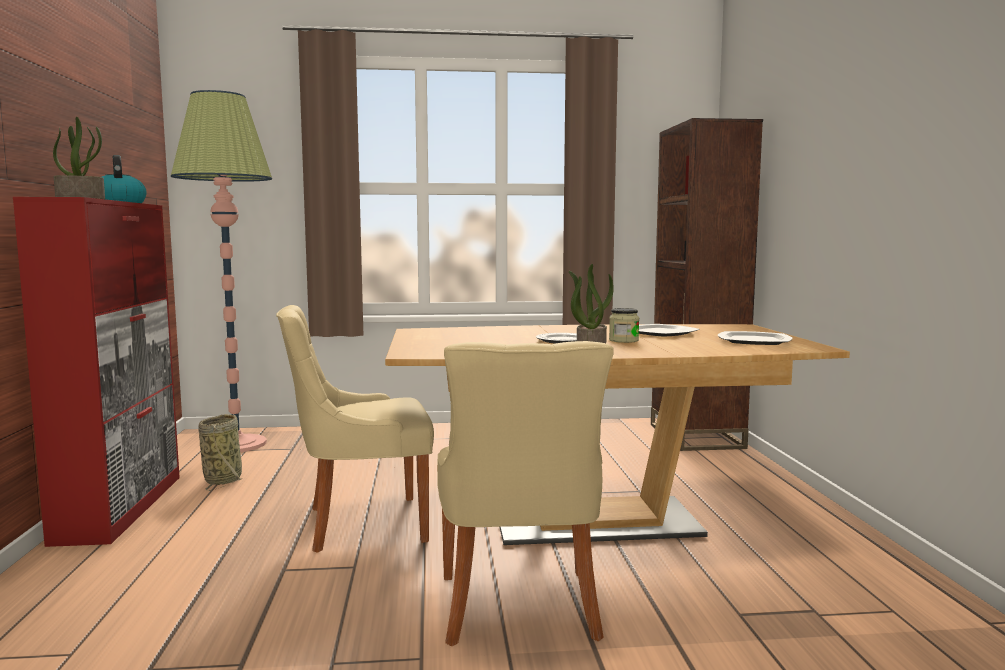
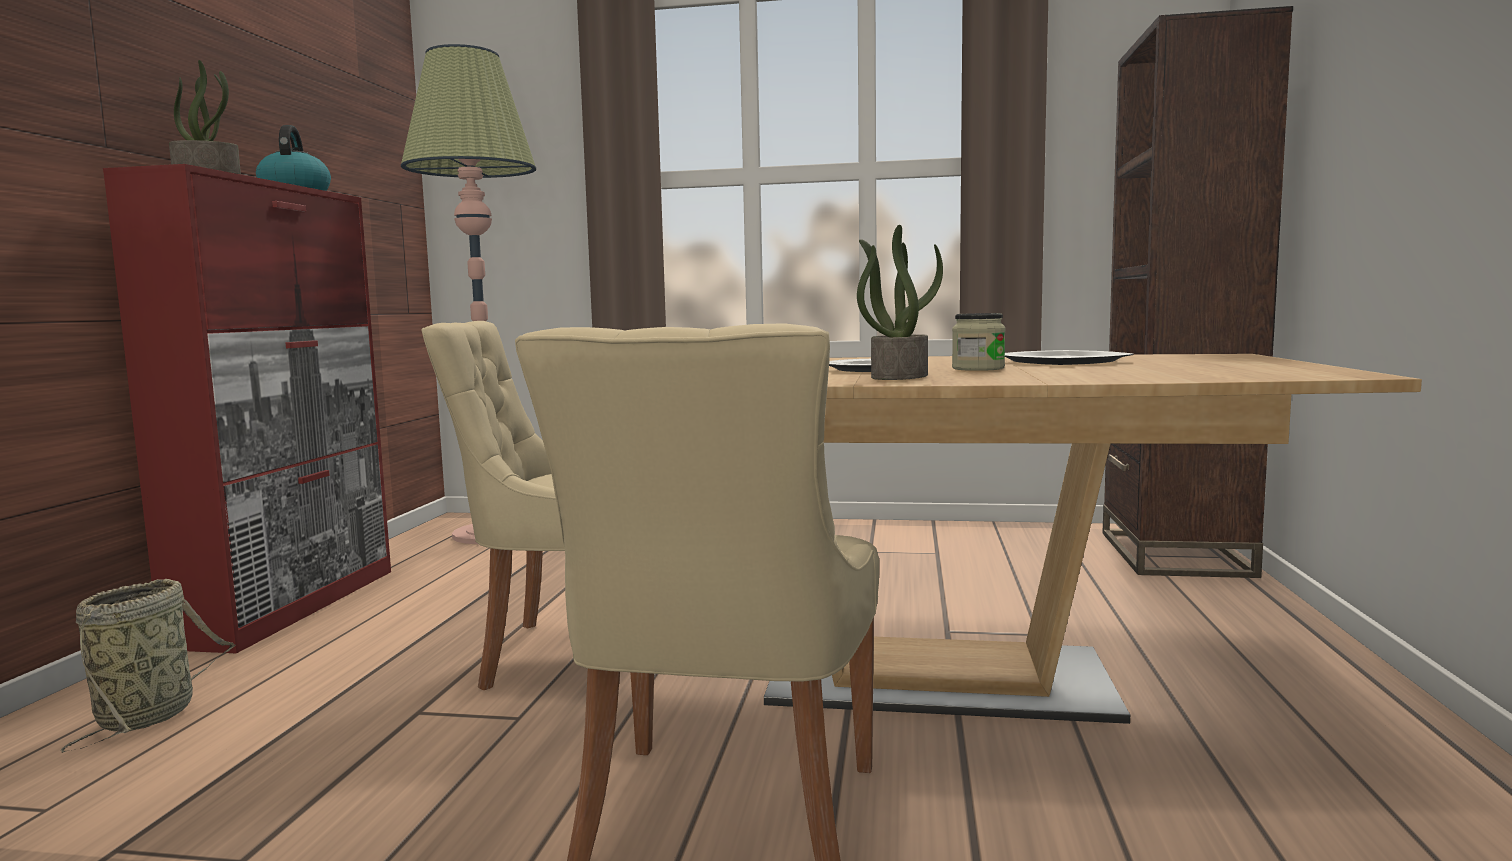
camera: 15 degrees right, 0 degrees up
basket [198,414,243,491] -> basket moved to [61,579,236,753]
plate [718,331,792,345] -> none

